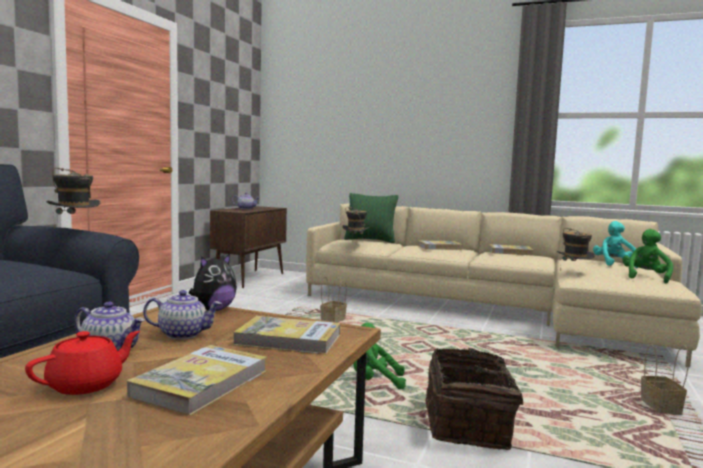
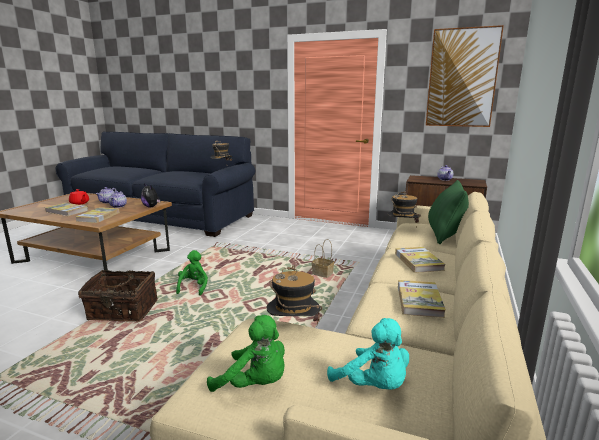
camera: 90 degrees right, 10 degrees up
turquoise plush toy [593,221,638,268] -> turquoise plush toy turned 45 degrees clockwise [327,318,409,390]
basket [641,344,689,415] -> none
none -> picture [426,25,504,127]

